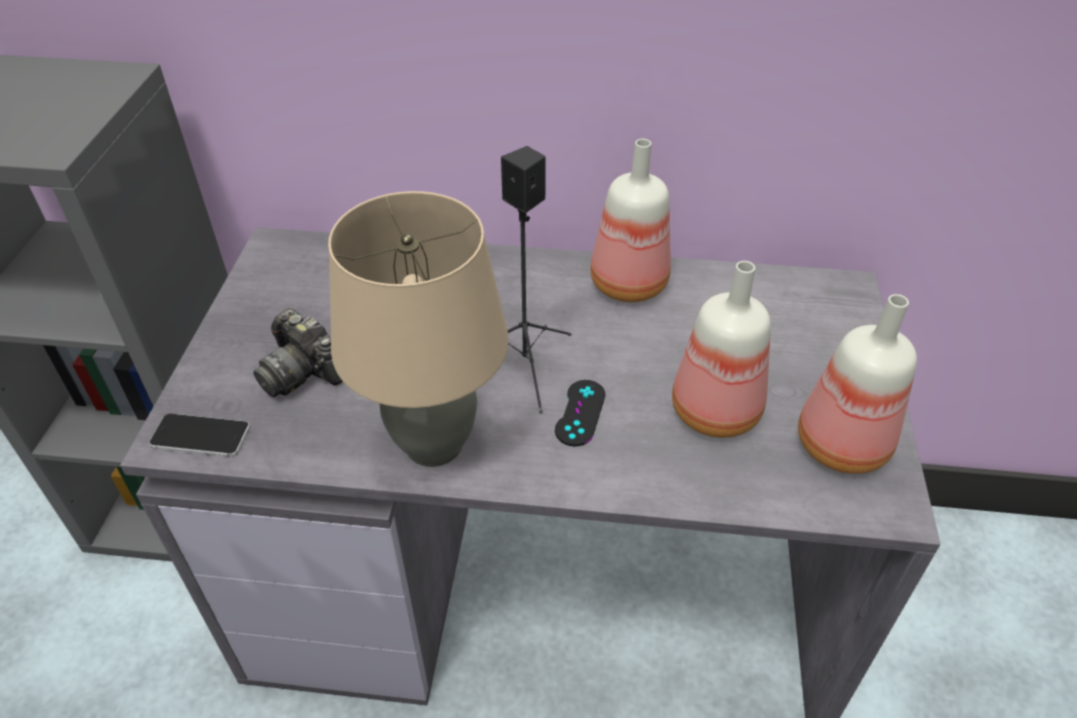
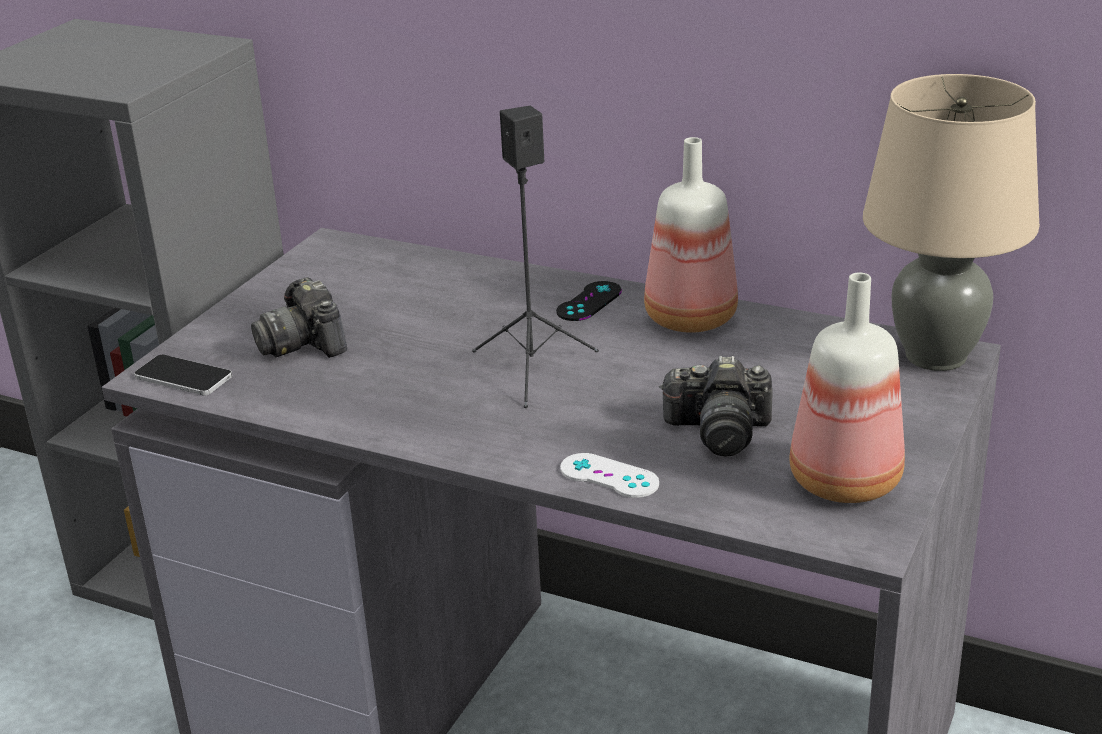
camera: 20 degrees right, 15 degrees down
beige table lamp [328,191,509,467] -> beige table lamp moved to [863,74,1040,371]
black game controller [555,380,605,446] -> black game controller moved to [556,281,622,321]
bottle [672,261,771,438] -> camera [659,356,773,456]
none -> white game controller [560,453,659,498]

